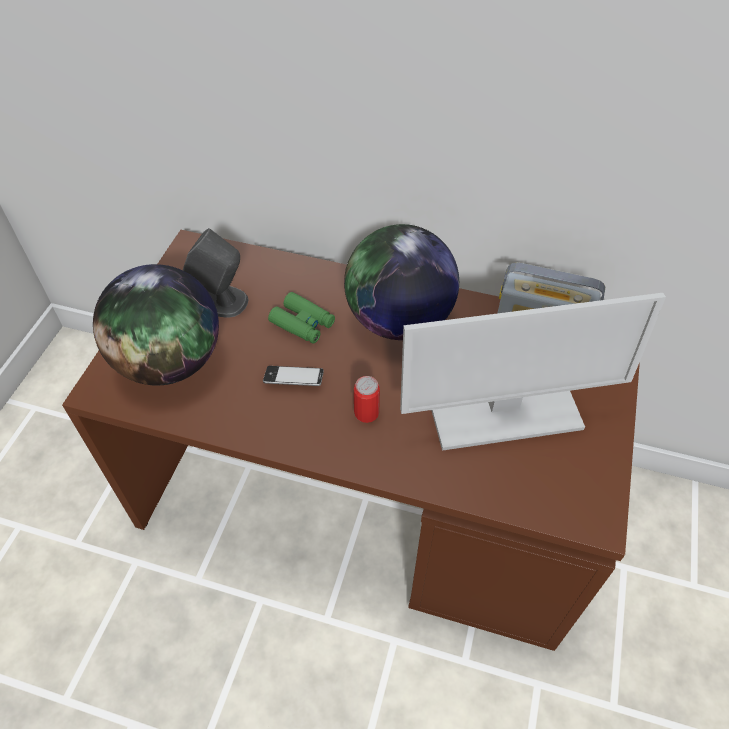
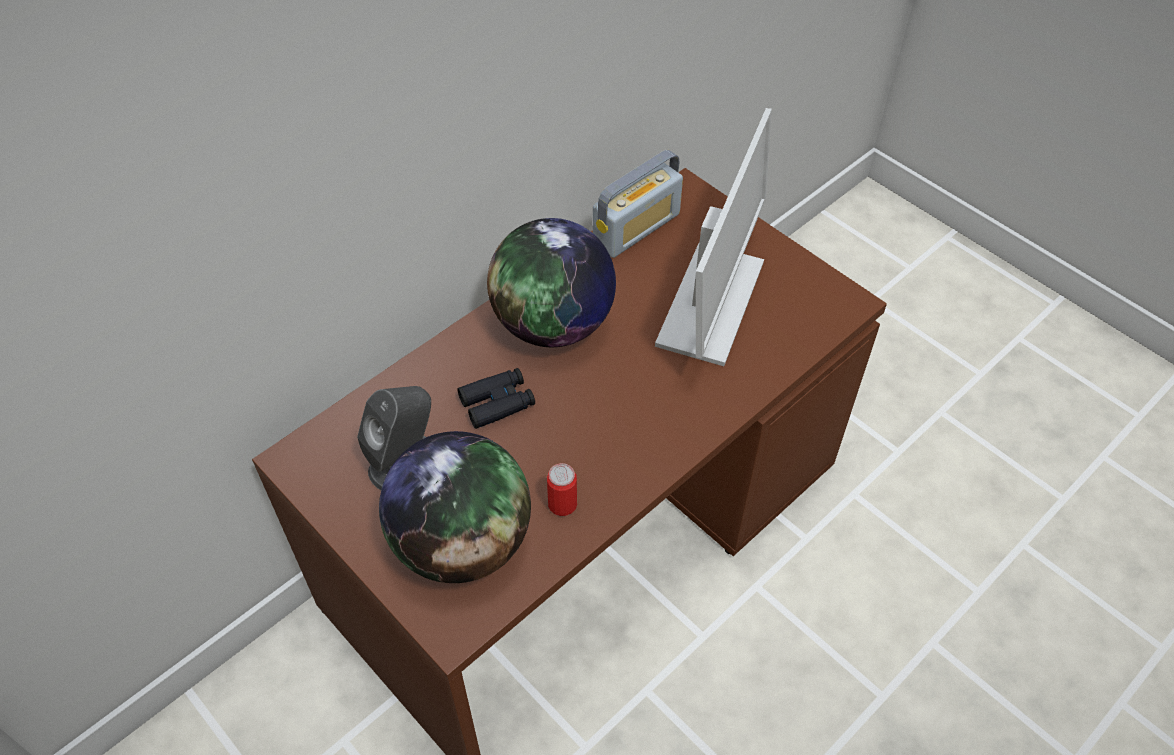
camera: 60 degrees left, 0 degrees up
phone [263,366,324,386] -> none
green binoculars [268,292,335,344] -> black binoculars [457,368,535,429]
can [354,376,380,423] -> can moved to [547,463,577,516]

